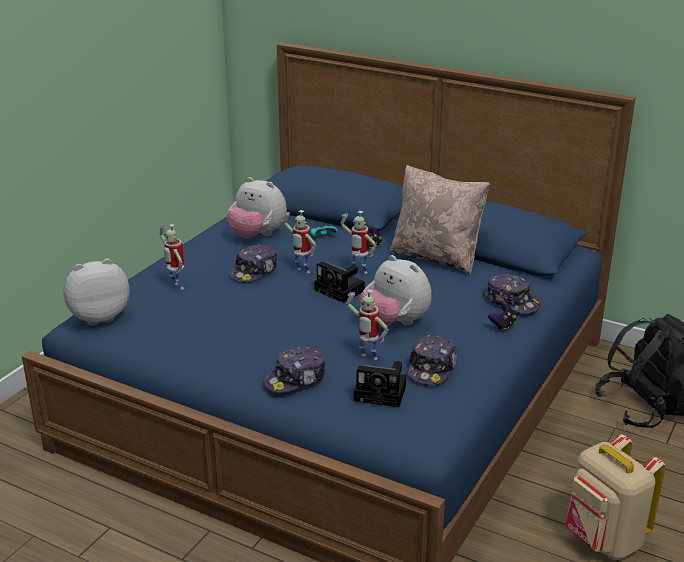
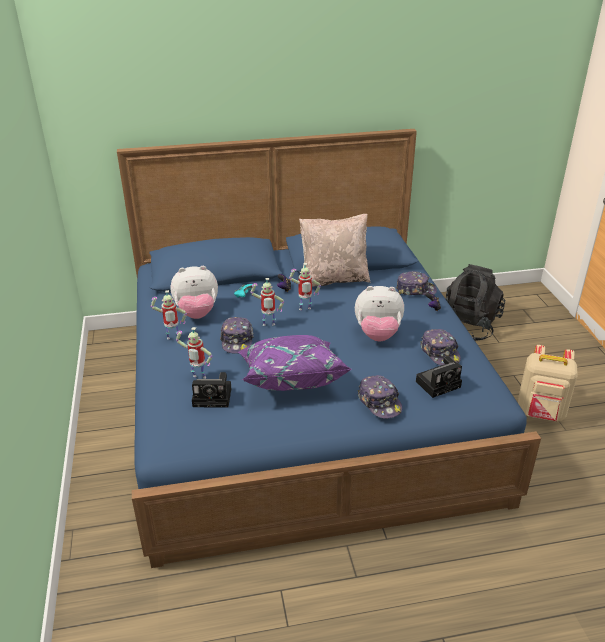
camera: 40 degrees left, 5 degrees up
plush toy [64,258,130,325] -> none
cap [263,347,325,393] -> cap turned 45 degrees counterclockwise [358,375,402,419]
camera [314,262,365,303] -> camera moved to [192,372,231,408]
toy robot [346,289,389,360] -> toy robot moved to [151,290,187,340]
none -> purple pillow [238,335,352,391]

